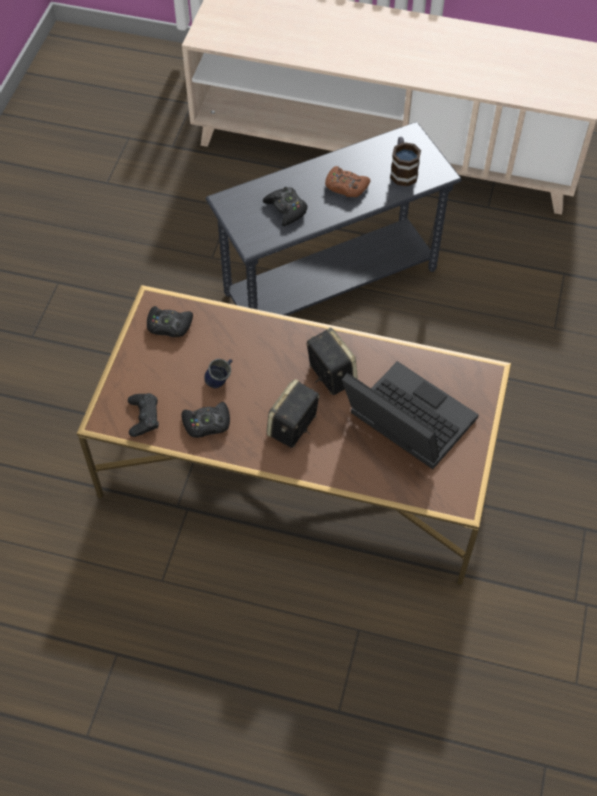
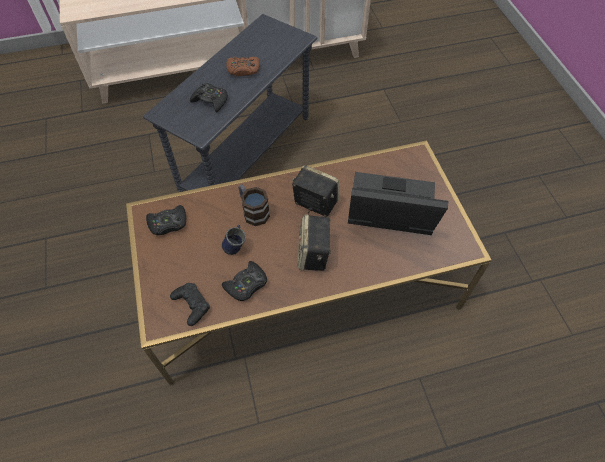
camera: 30 degrees left, 0 degrees up
mug [390,137,421,187] -> mug moved to [239,184,270,226]

